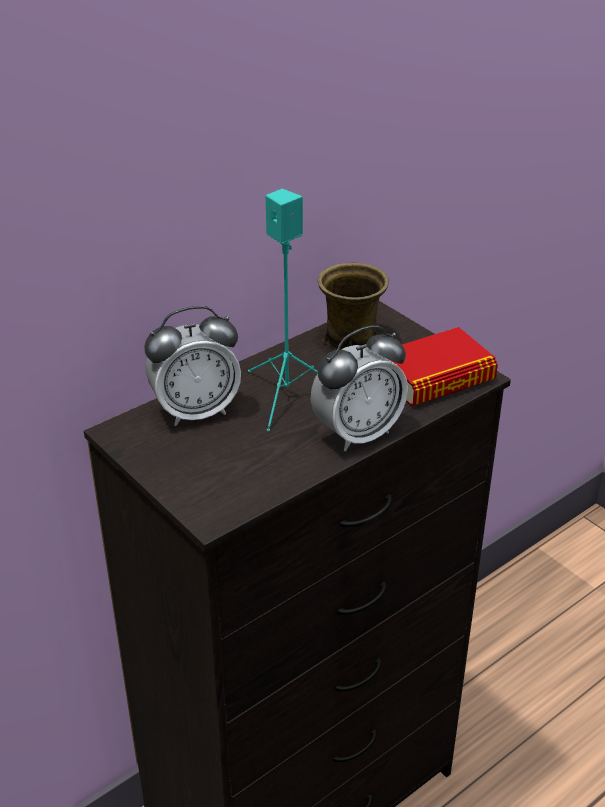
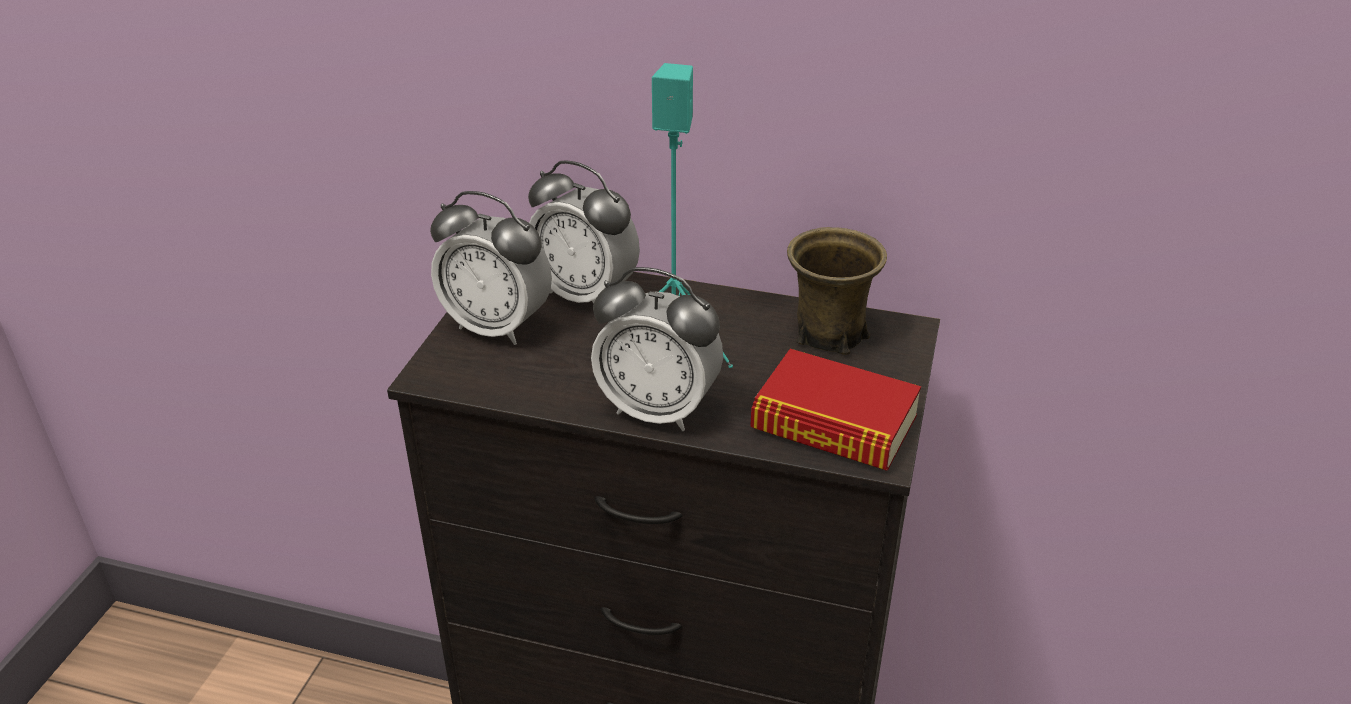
camera: 55 degrees right, 0 degrees up
none -> alarm clock [430,191,552,345]

